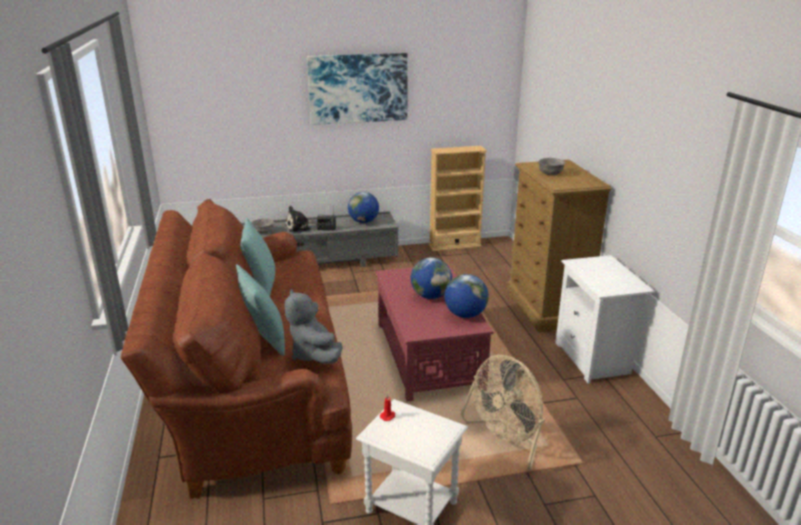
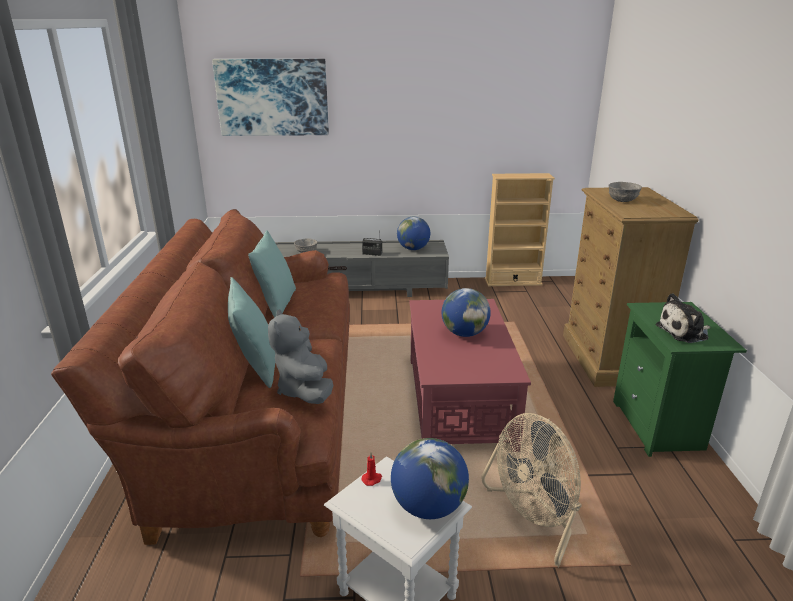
camera: 10 degrees right, 0 degrees up
plush toy [285,206,317,233] -> plush toy moved to [656,293,711,343]
picture [307,53,408,125] -> picture moved to [212,59,329,136]
globe [444,274,489,318] -> globe moved to [391,438,469,519]
white nightstand [555,255,655,384] -> green nightstand [613,302,747,457]

